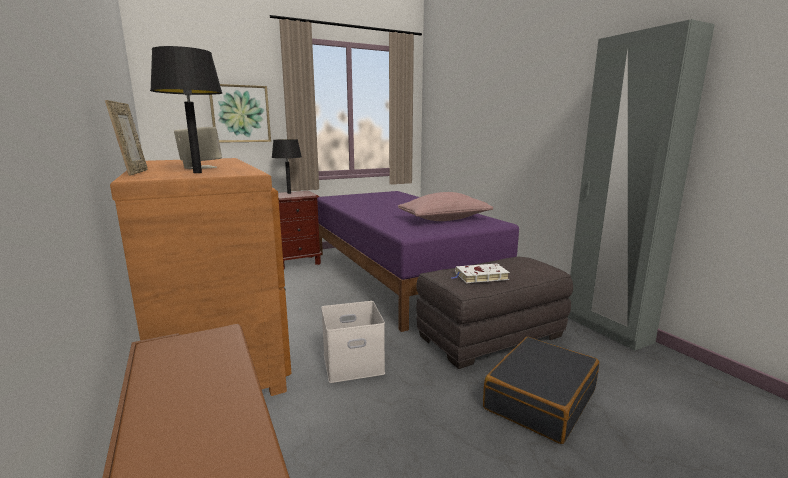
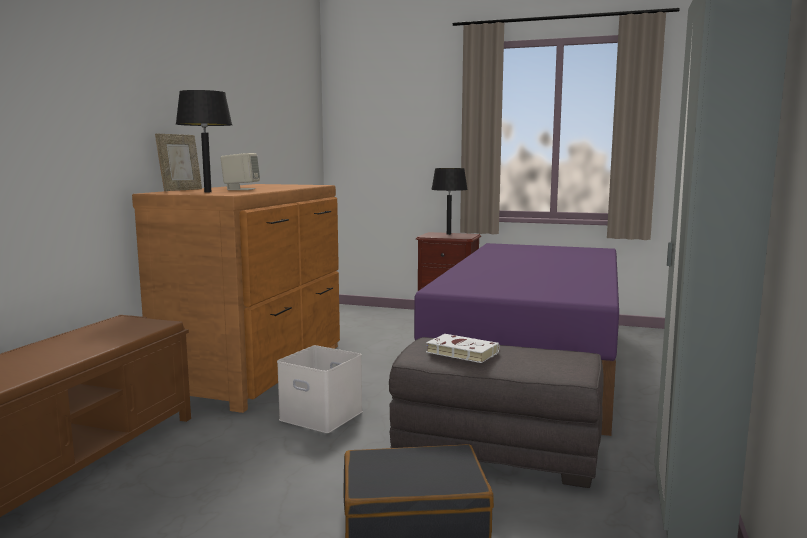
camera: 45 degrees right, 5 degrees down
picture [209,84,271,143] -> none
pink pillow [398,192,493,221] -> none

